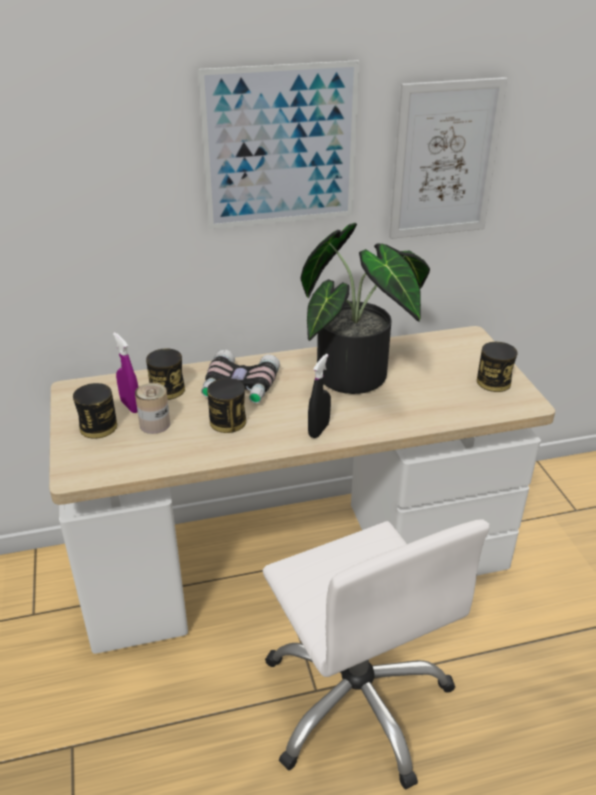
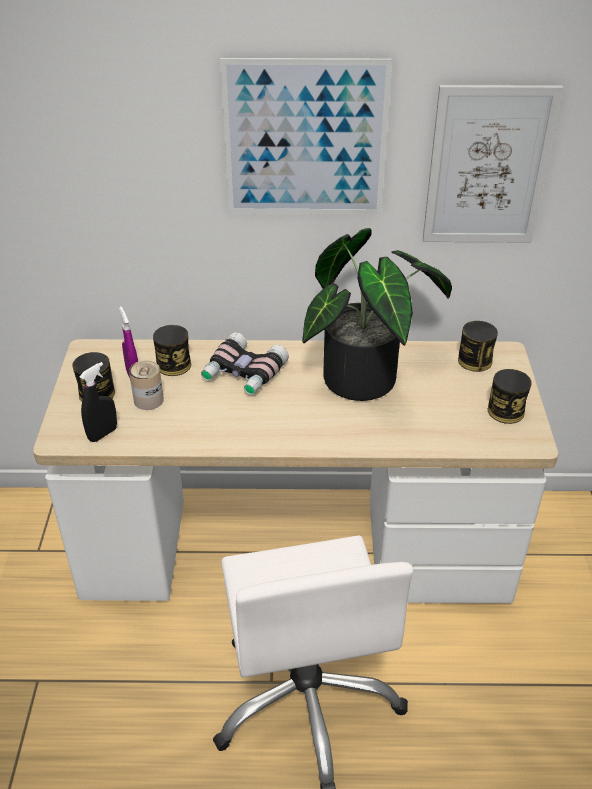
camera: 15 degrees right, 5 degrees up
can [207,378,246,433] -> can moved to [458,321,498,372]
black spray bottle [308,354,331,438] -> black spray bottle moved to [80,362,117,442]

